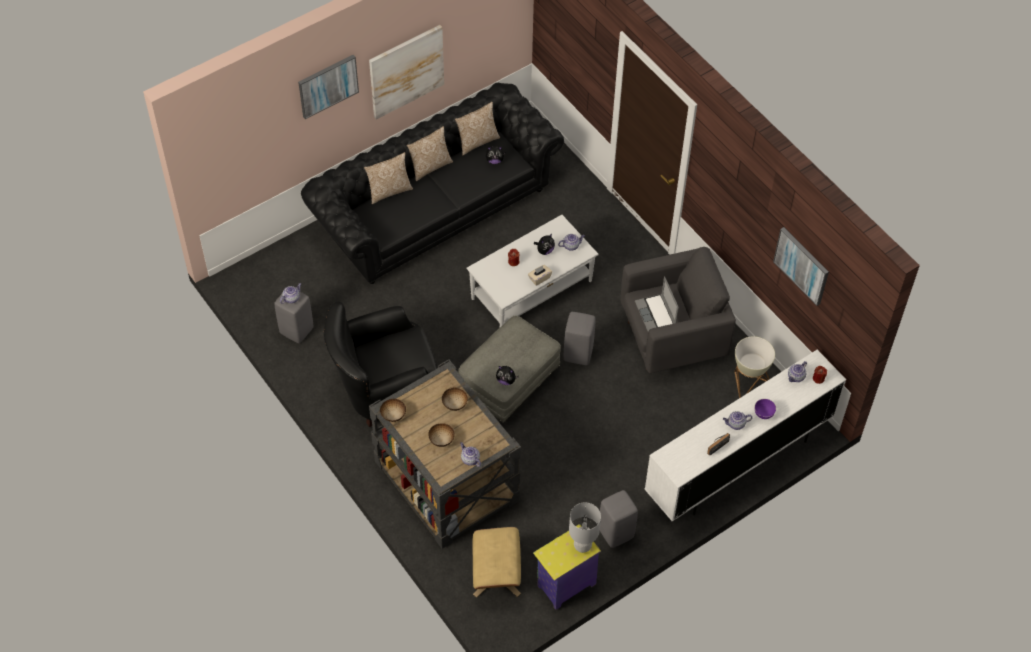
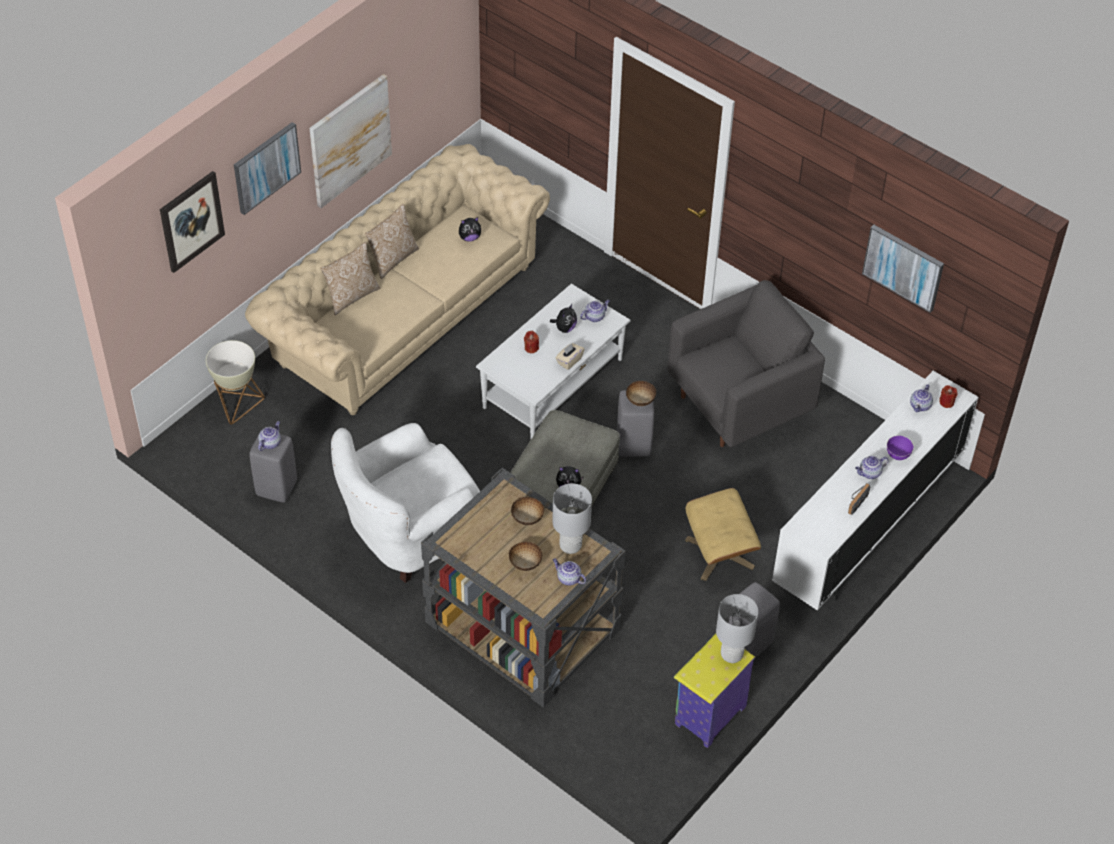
camera: 15 degrees left, 5 degrees down
black sofa [301,83,564,284] -> beige sofa [245,144,550,415]
black armchair [324,301,438,427] -> white armchair [331,423,480,583]
bowl [380,399,406,422] -> bowl moved to [626,381,656,406]
pillow [455,102,500,155] -> none
beige ottoman [473,527,521,598] -> beige ottoman moved to [685,488,761,581]
laptop [635,276,679,331] -> none
planter [734,336,775,398] -> planter moved to [206,340,265,425]
none -> picture [160,171,225,273]
none -> grey table lamp [552,483,592,554]

